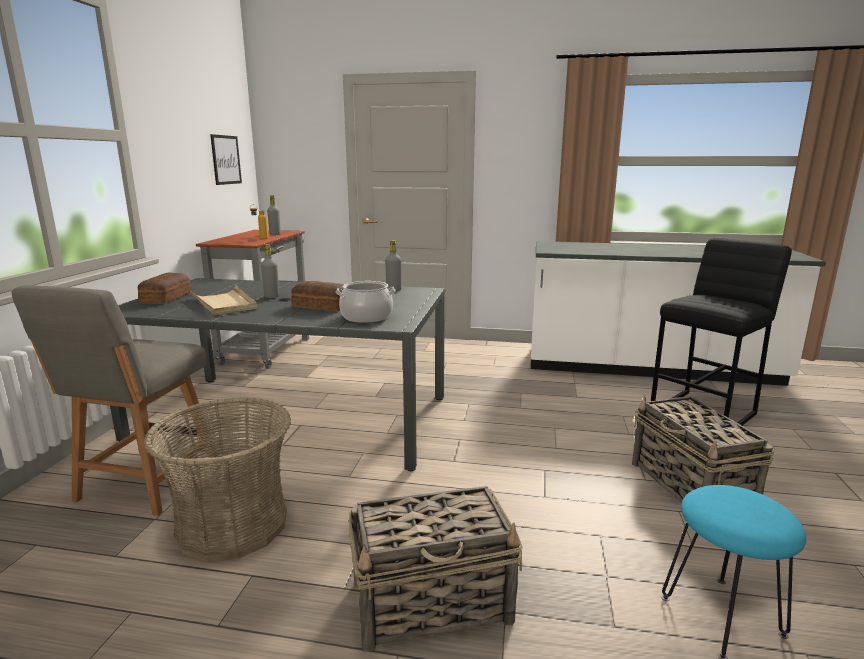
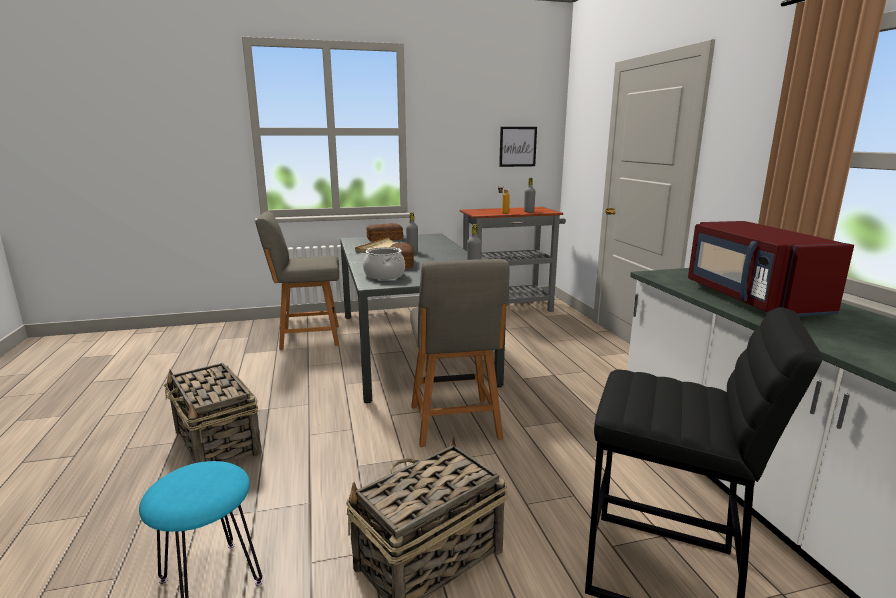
camera: 65 degrees right, 0 degrees up
basket [144,397,291,562] -> none
none -> grey chair [410,259,510,447]
none -> red microwave [688,221,854,316]

